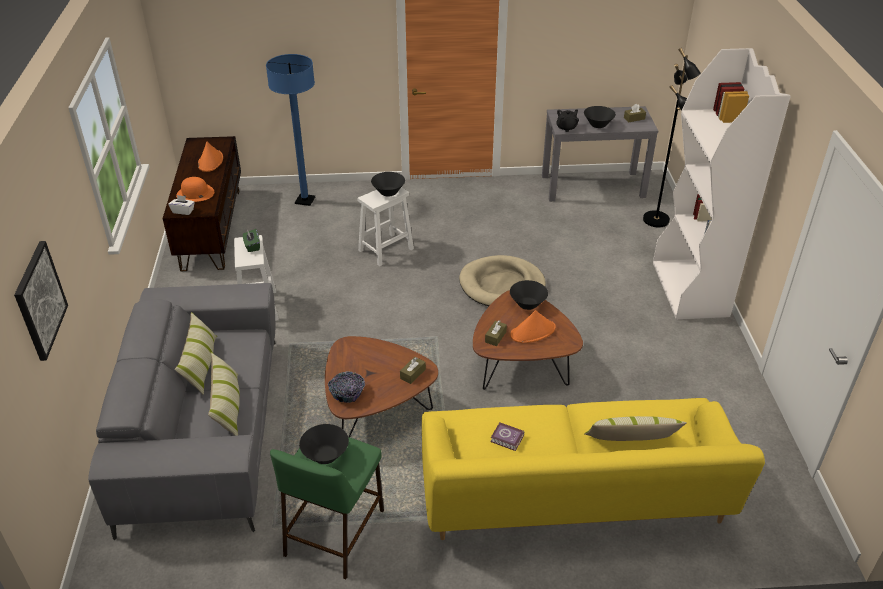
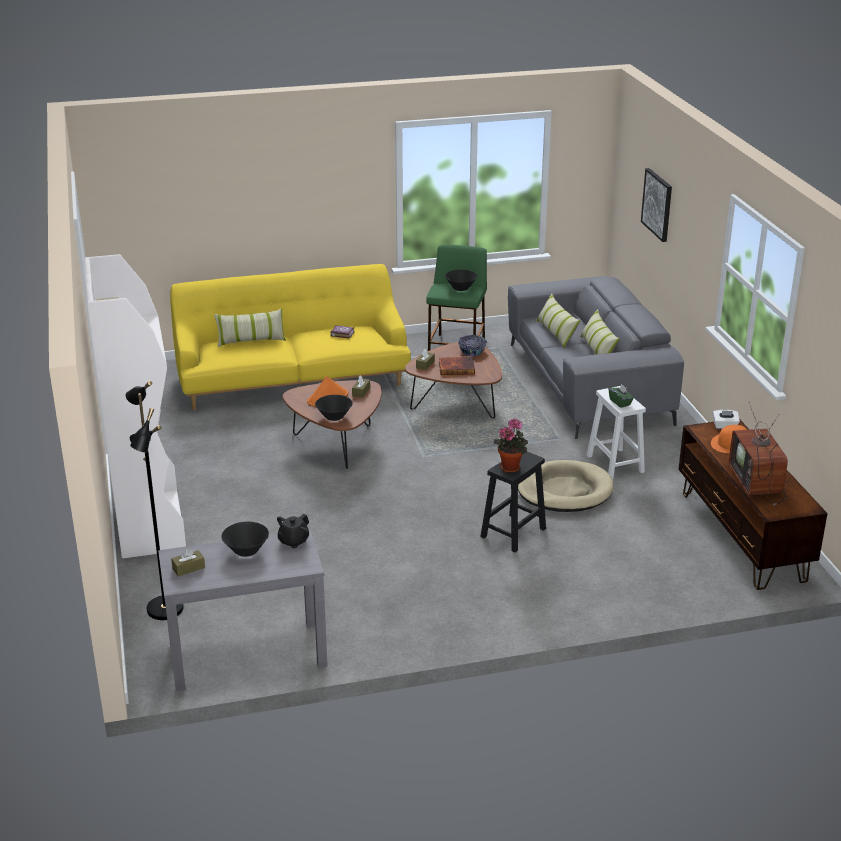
camera: 170 degrees right, 10 degrees down
orange hat [198,142,223,172] -> television [729,403,788,506]
blue floor lamp [266,54,315,206] -> none
white stool [358,187,414,266] -> black stool [480,452,546,553]
black bowl [371,172,405,197] -> potted plant [494,419,528,473]
beige dog bed [459,255,546,306] -> beige dog bed moved to [518,460,614,512]
none -> book [439,357,475,375]

